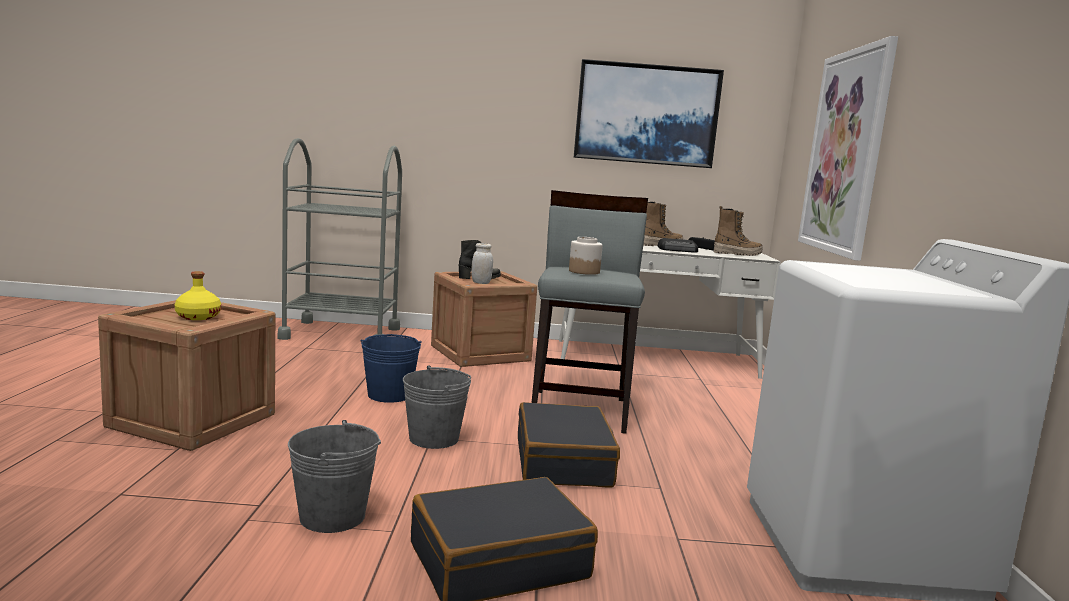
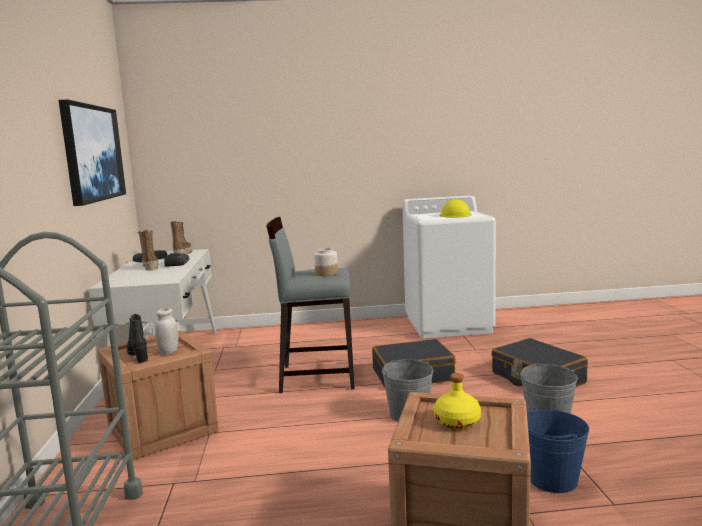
camera: 95 degrees left, 0 degrees up
blue bucket [361,334,422,403] -> blue bucket moved to [527,407,589,493]
picture [798,36,898,261] -> none
none -> yellow hard hat [439,199,472,218]

